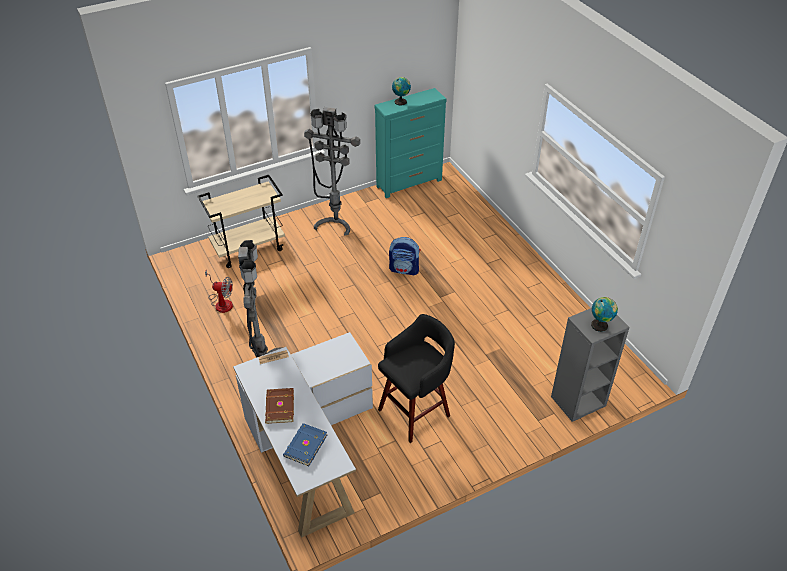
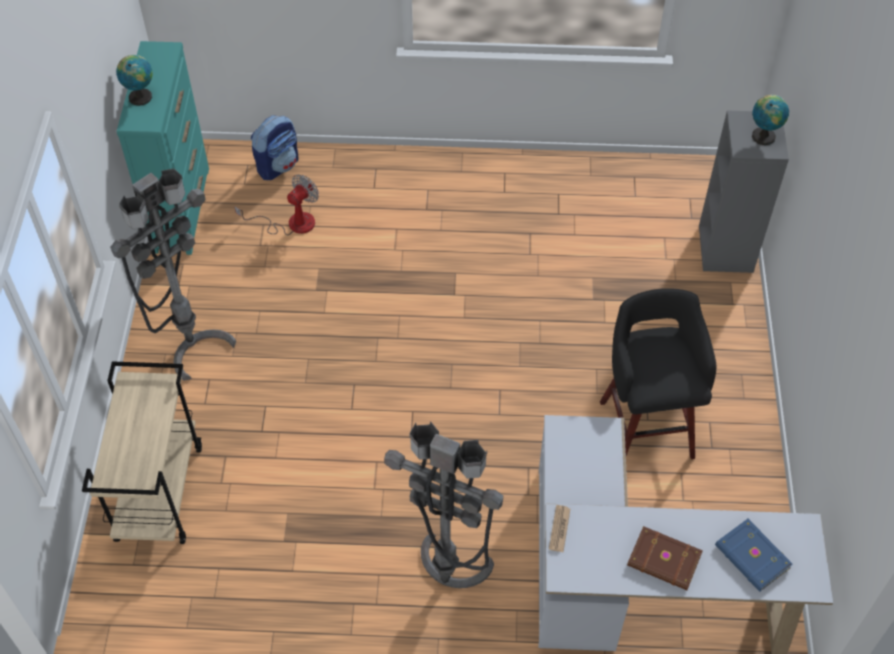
camera: 60 degrees left, 10 degrees up
fan [205,270,233,313] -> fan moved to [234,174,319,235]
backpack [389,237,421,275] -> backpack moved to [251,115,298,180]

